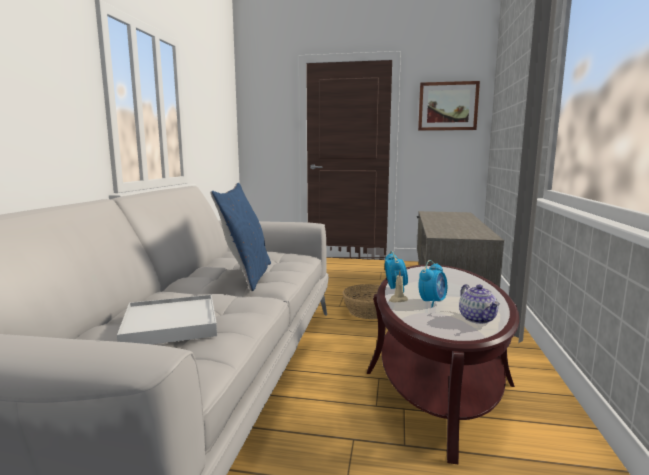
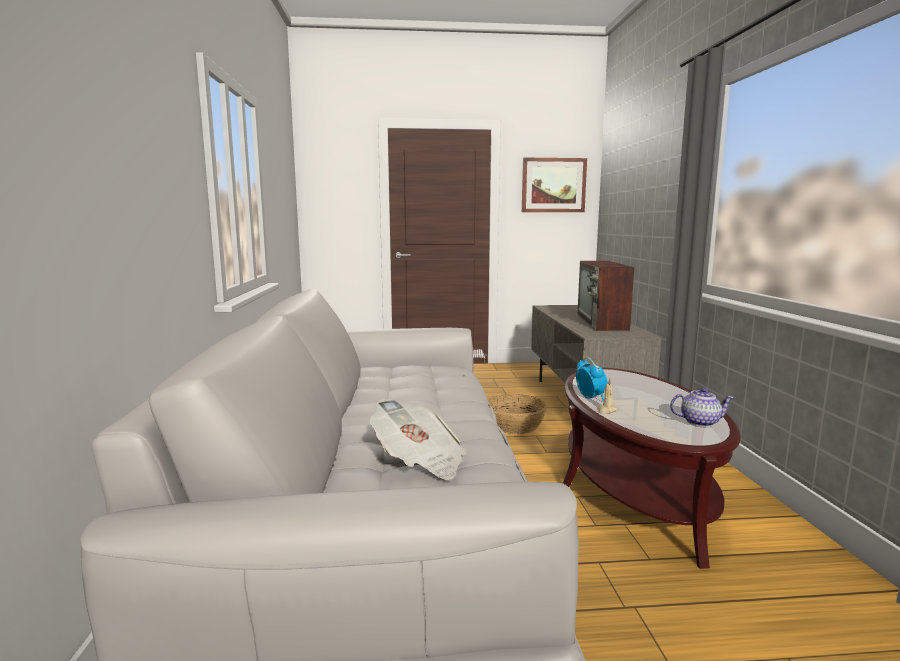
camera: 15 degrees left, 0 degrees up
white tray [117,295,217,344] -> newspaper [369,399,467,480]
blue pillow [210,183,271,291] -> none
alarm clock [419,260,447,308] -> none
teapot [459,284,500,324] -> teapot turned 60 degrees counterclockwise [670,388,734,427]
none -> television [577,261,634,331]

